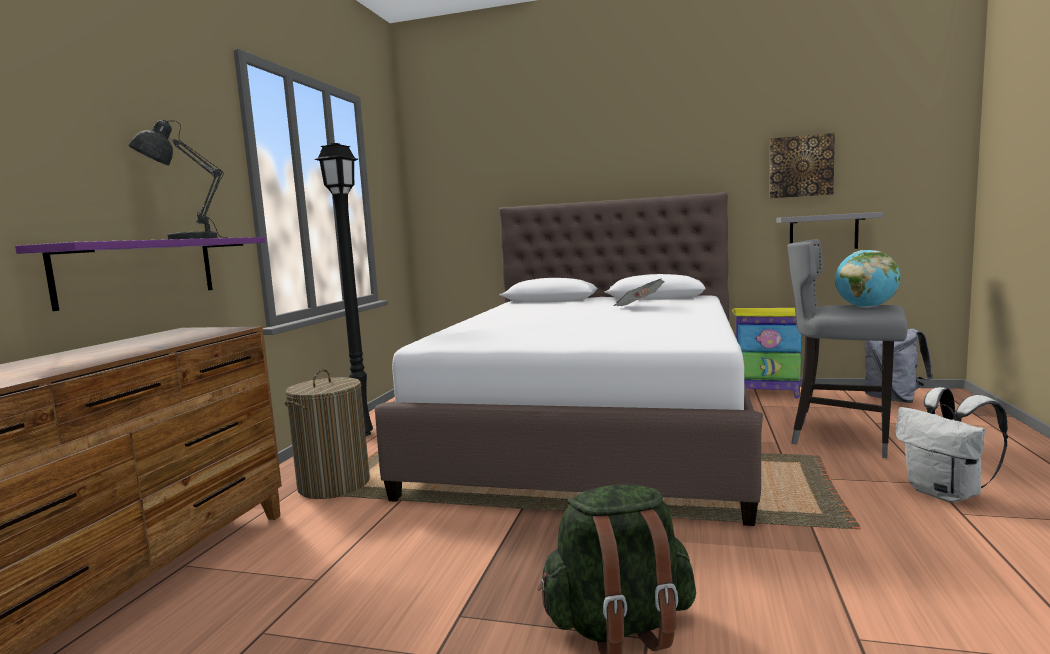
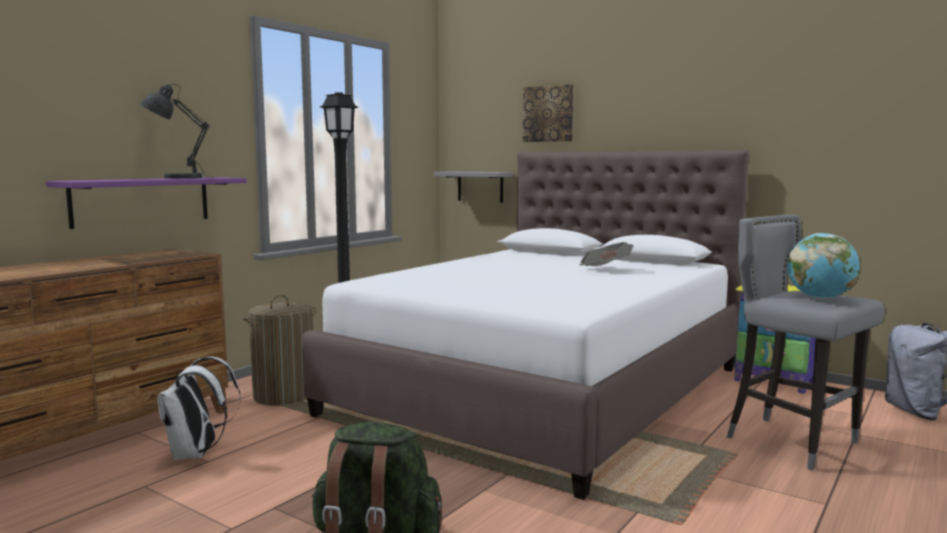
camera: 20 degrees right, 0 degrees up
picture [770,133,835,198] -> picture moved to [523,84,574,142]
grey shelf [776,212,883,249] -> grey shelf moved to [434,172,513,203]
white backpack [895,387,1008,503] -> white backpack moved to [158,356,241,460]

